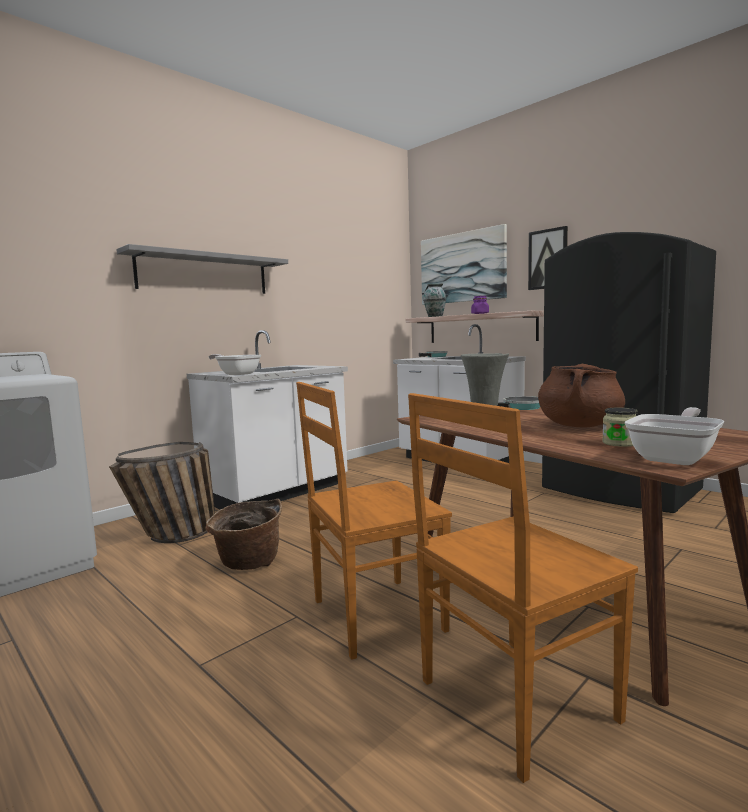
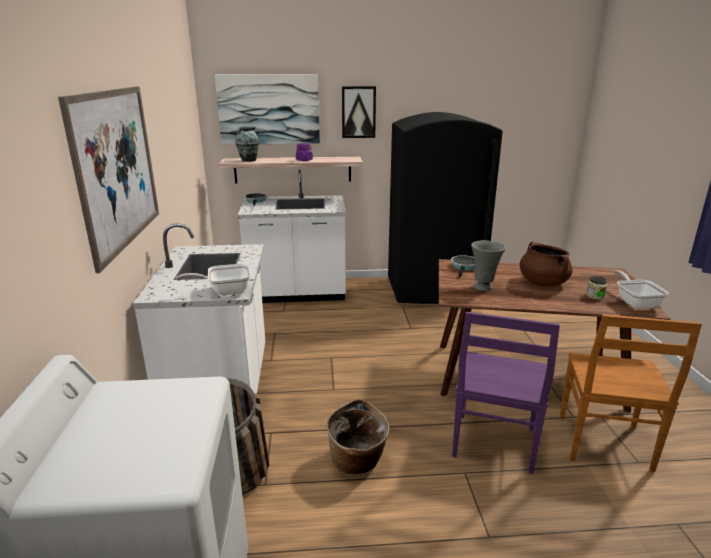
camera: 50 degrees left, 15 degrees up
grey shelf [116,244,288,294] -> picture [58,86,159,273]
brown chair [296,382,452,660] -> purple chair [452,312,560,474]

